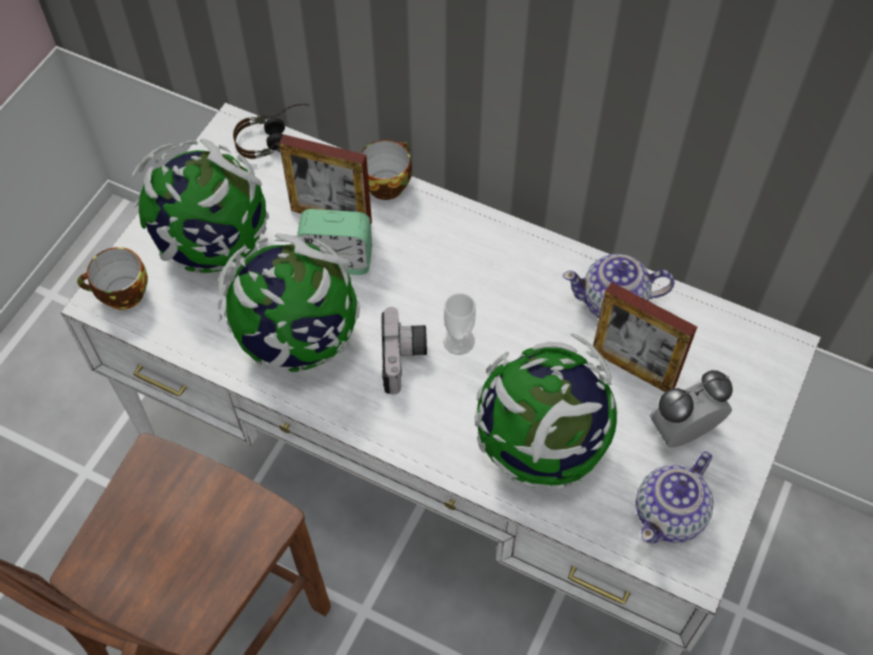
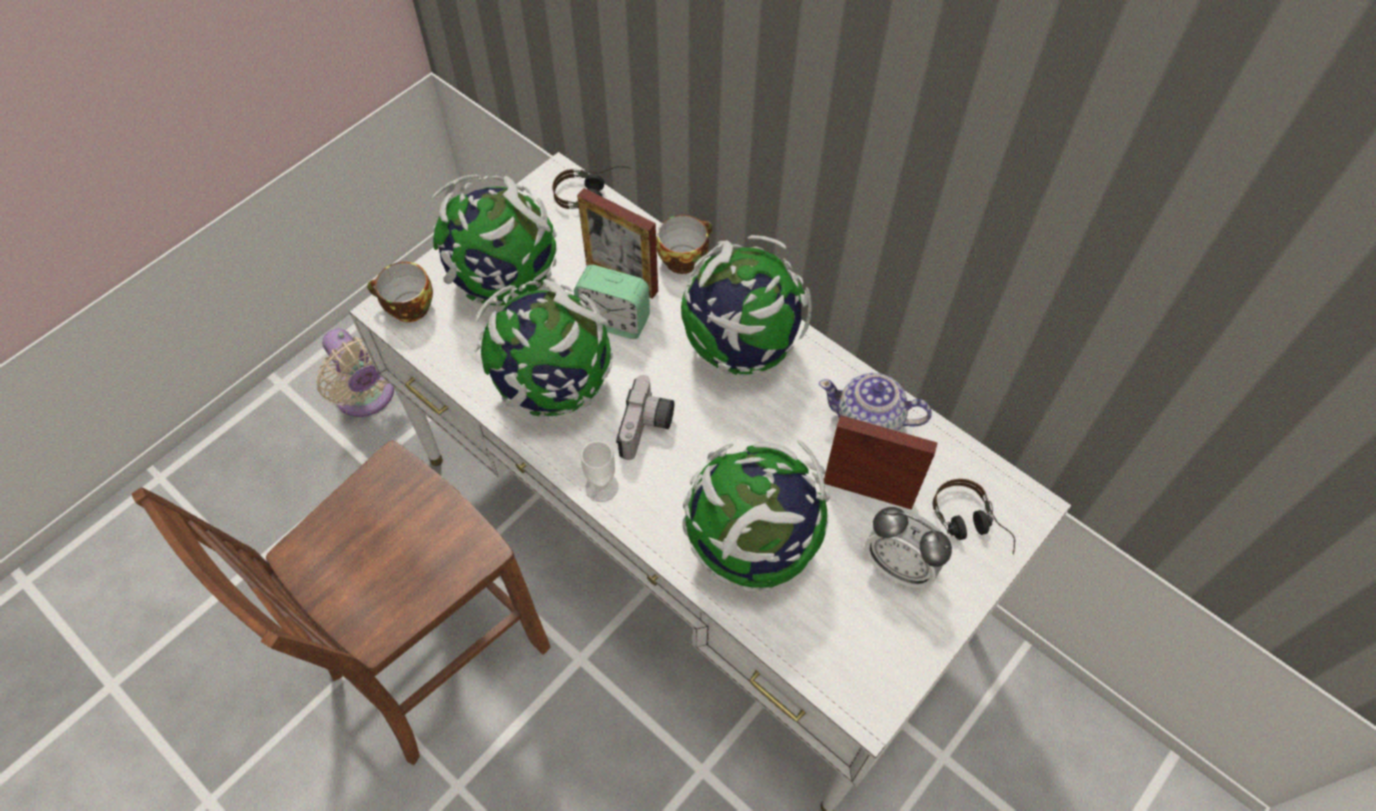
camera: 15 degrees right, 0 degrees up
cup [443,293,476,355] -> cup moved to [581,441,618,502]
picture frame [593,282,697,392] -> picture frame turned 150 degrees clockwise [824,415,937,510]
teapot [636,451,714,544] -> none
alarm clock [650,370,733,448] -> alarm clock turned 135 degrees counterclockwise [865,507,952,588]
none -> beige fan [316,328,394,417]
none -> globe [681,235,812,376]
none -> headphones [933,479,1015,555]

